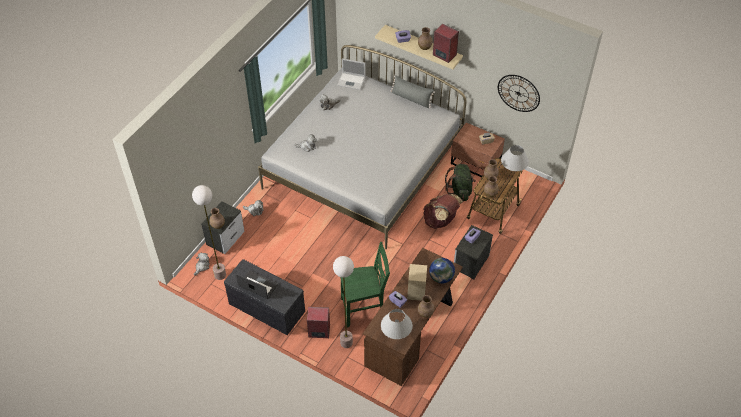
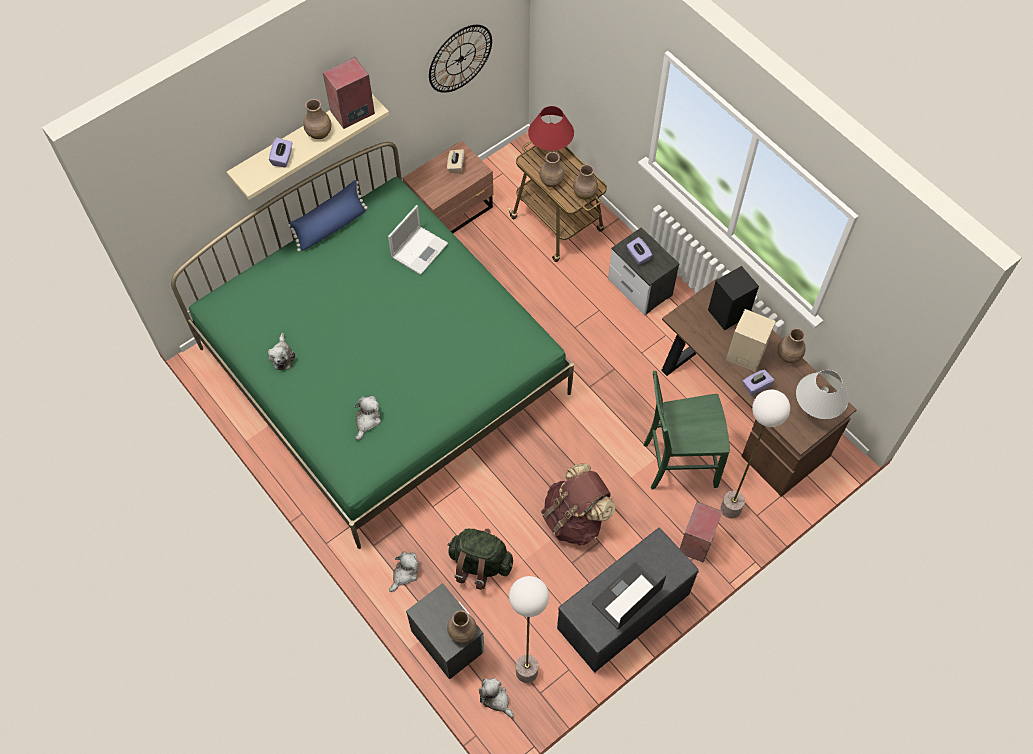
camera: 70 degrees left, 10 degrees up
white bed [258,45,466,249] -> green bed [171,142,574,549]
laptop [337,58,366,90] -> laptop moved to [388,205,448,275]
green chair [341,242,390,327] -> green chair turned 105 degrees counterclockwise [644,371,730,490]
grey pillow [391,75,435,108] -> blue pillow [287,180,368,252]
brown backpack [423,194,463,229] -> brown backpack moved to [541,463,616,546]
globe [429,258,455,283] -> black speaker [708,266,759,330]
green backpack [445,164,476,201] -> green backpack moved to [447,528,513,590]
white table lamp [501,145,529,171] -> red table lamp [528,106,574,151]

